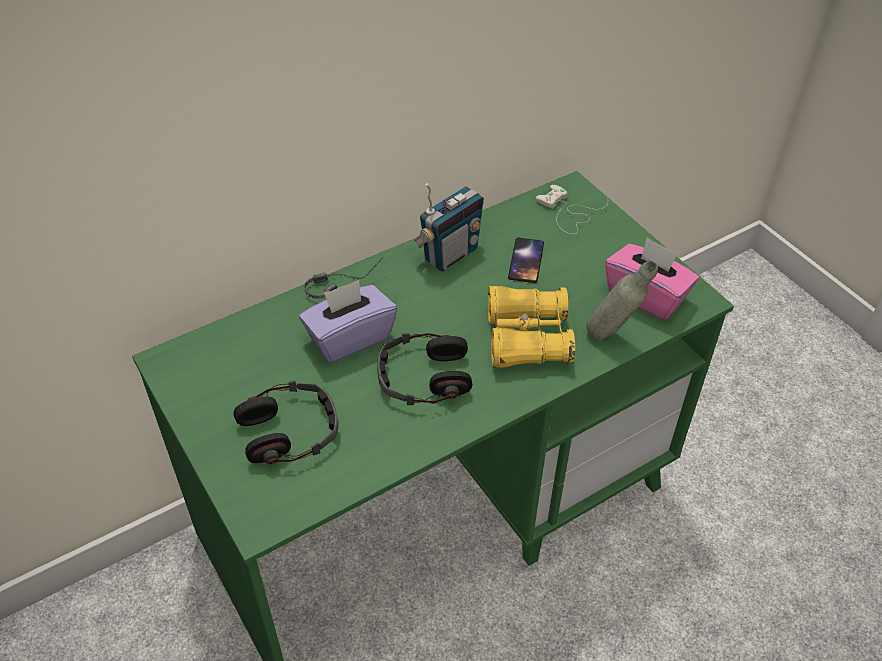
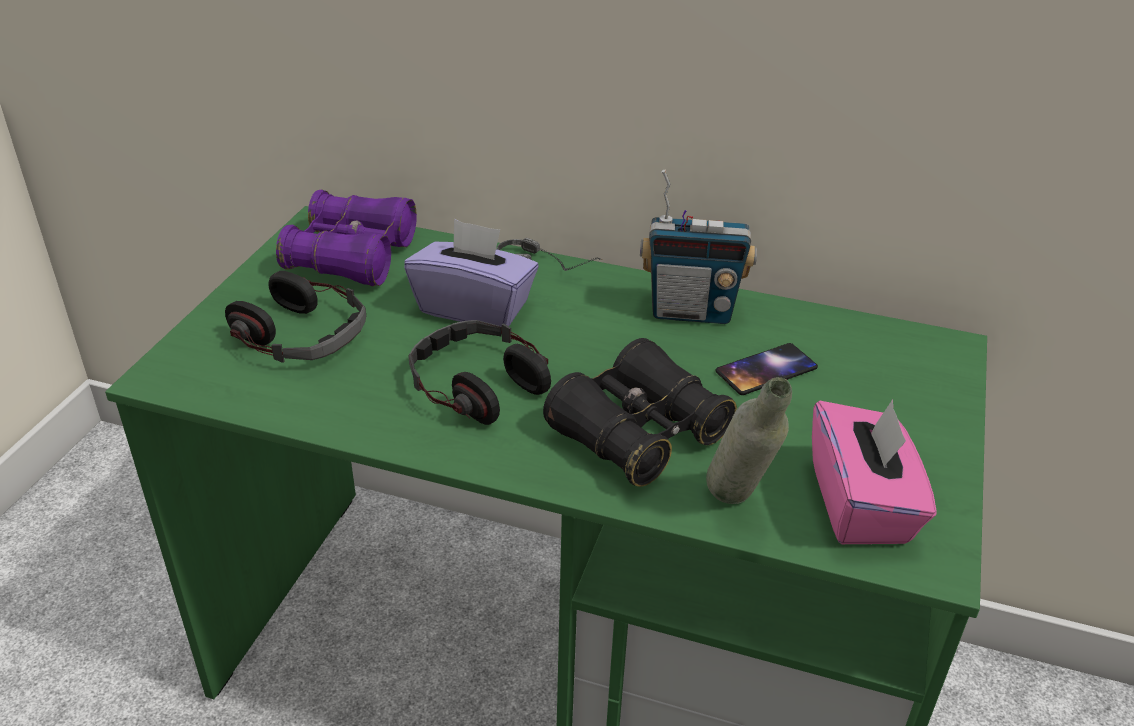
camera: 50 degrees right, 10 degrees down
yellow binoculars [488,286,575,368] -> black binoculars [543,338,737,487]
white game controller [535,185,608,234] -> none
none -> purple binoculars [276,190,417,286]

